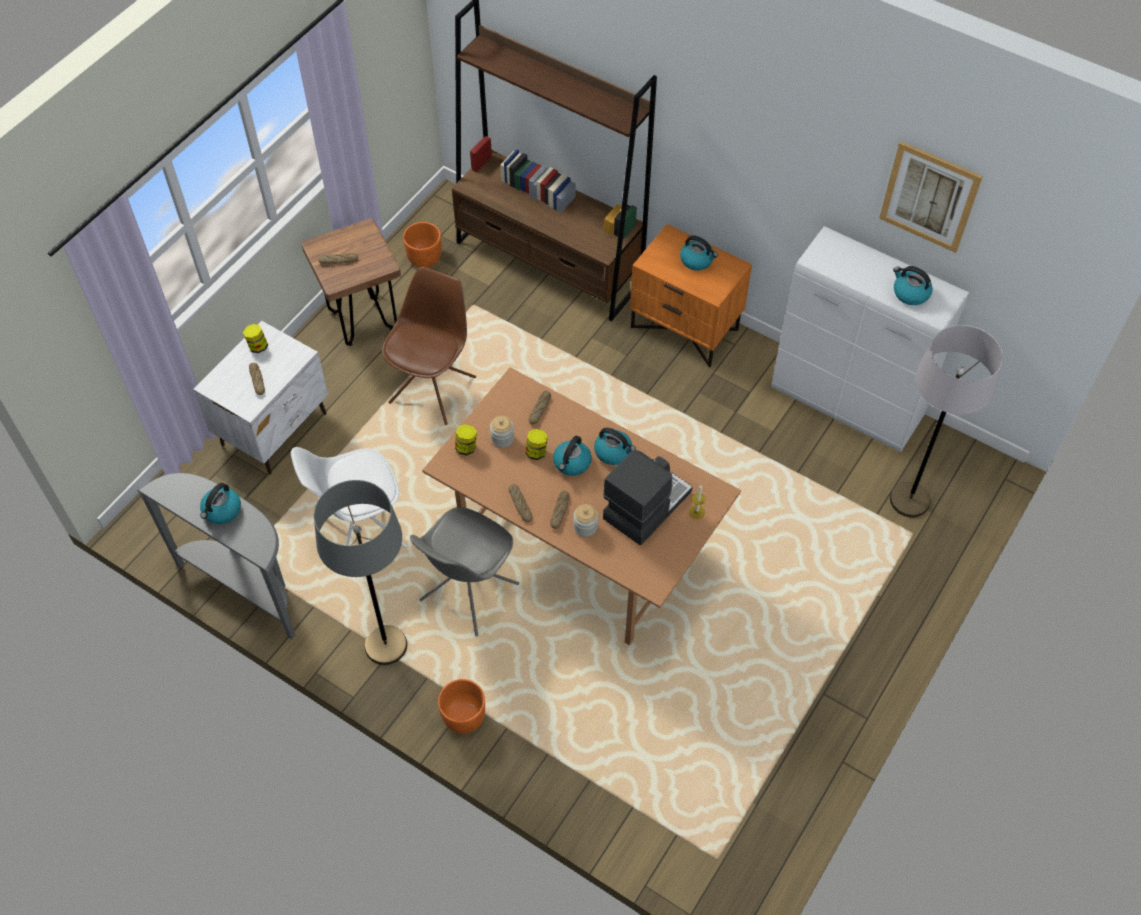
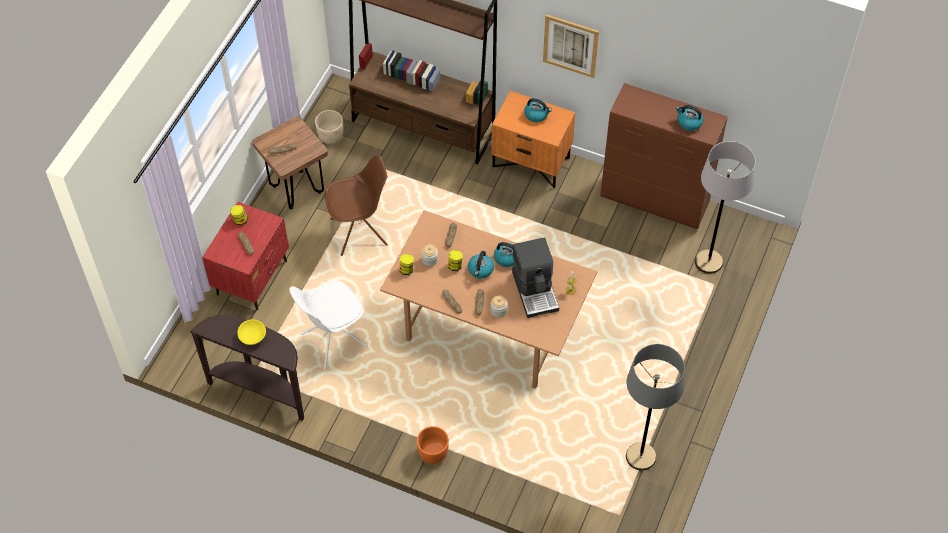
camera: 10 degrees left, 0 degrees up
grey console table [137,473,296,639] -> brown console table [190,315,304,421]
white nightstand [193,321,328,474] -> red nightstand [202,202,289,310]
kettle [200,483,241,524] -> yellow bowl [237,319,266,345]
grey floor lamp [314,480,407,665] -> grey floor lamp moved to [626,344,685,471]
brown chair [382,267,476,425] -> brown chair turned 60 degrees clockwise [325,155,388,256]
orange planter [403,222,441,268] -> beige planter [315,110,343,144]
grey chair [410,507,519,637] -> none
coffee machine [603,450,692,545] -> coffee machine turned 135 degrees clockwise [512,238,559,318]
white cabinet [771,226,969,452] -> brown cabinet [600,83,728,229]
picture [879,141,983,253] -> picture moved to [543,14,599,78]

